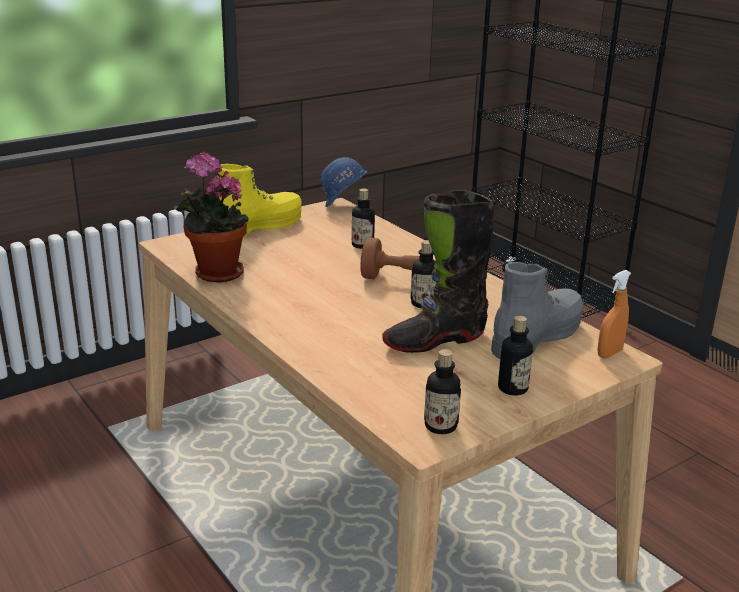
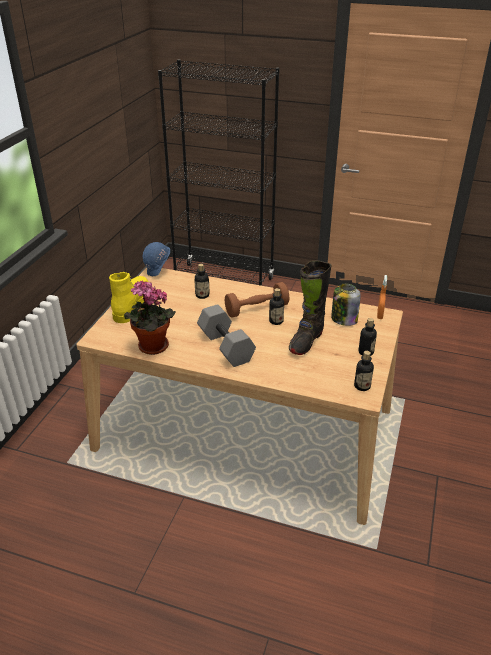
camera: 35 degrees left, 10 degrees up
grey boot [491,262,583,359] -> jar [331,284,361,326]
none -> grey dumbbell [197,304,256,367]

